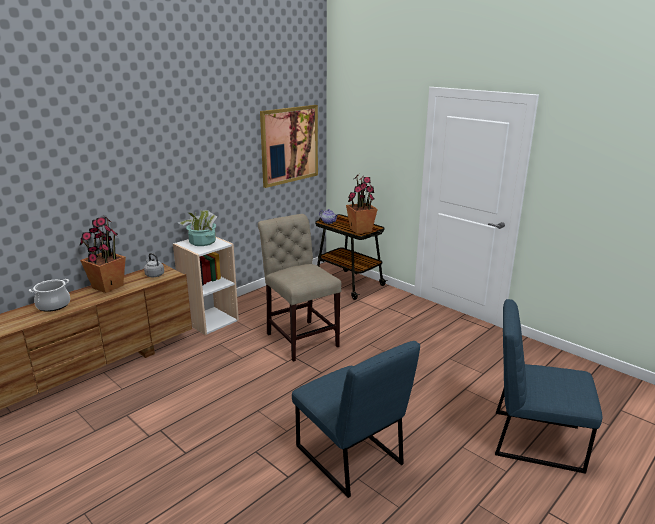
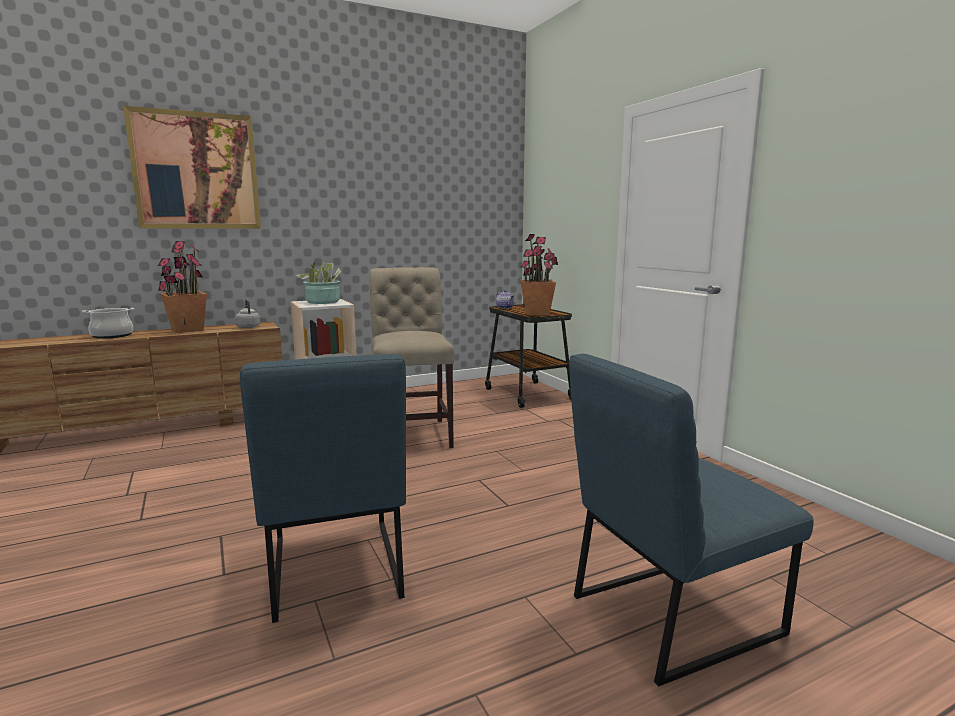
camera: 20 degrees right, 10 degrees down
picture [260,105,318,188] -> picture moved to [123,105,261,229]
blue chair [495,299,602,474] -> blue chair turned 60 degrees counterclockwise [569,354,814,686]

